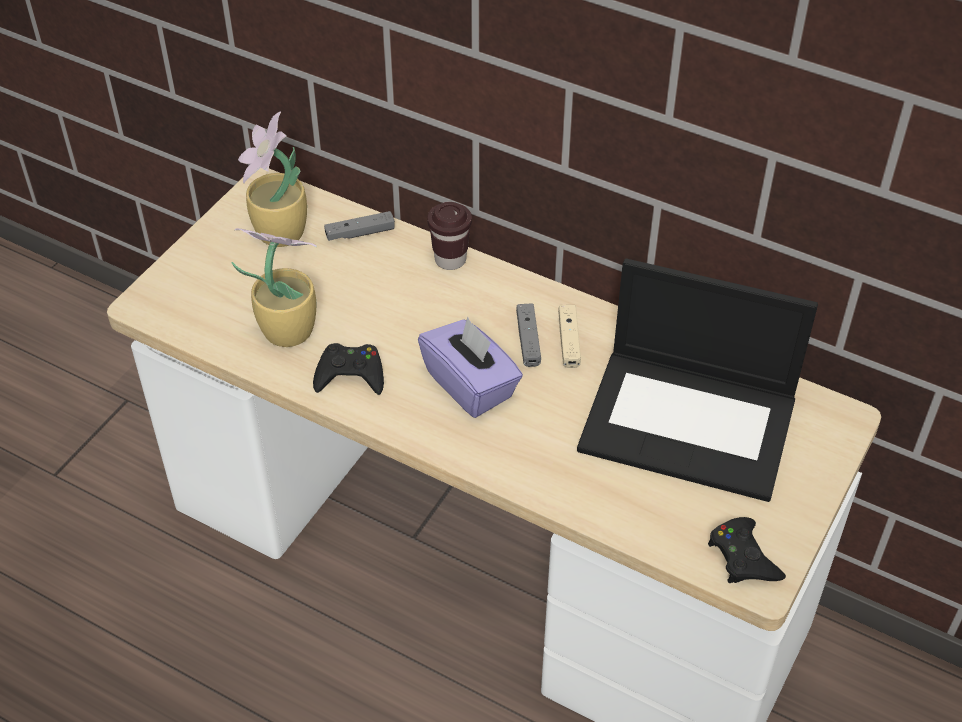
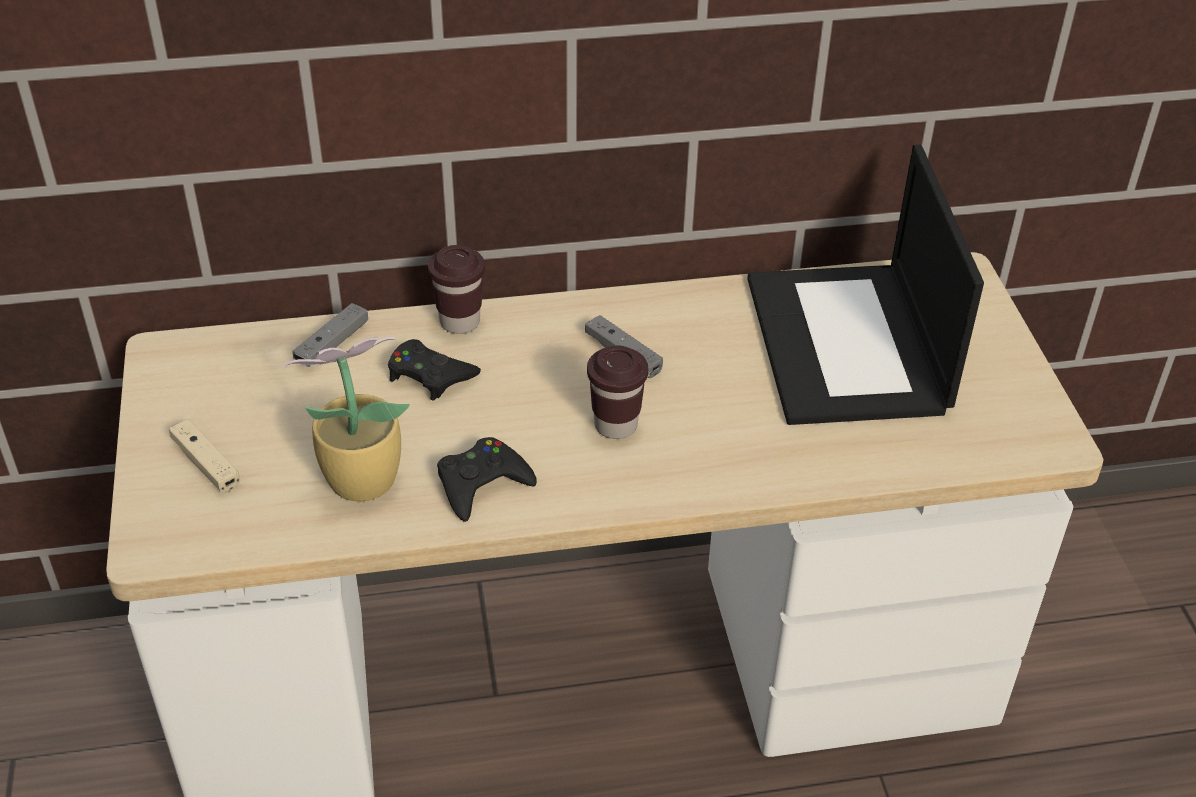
camera: 40 degrees left, 5 degrees down
potted plant [238,112,307,247] -> none
purple tissue box [418,317,523,418] -> brown cup [587,346,648,439]
beige game controller [558,305,581,368] -> beige game controller moved to [169,419,240,493]
laptop [577,258,818,502] -> laptop turned 105 degrees clockwise [747,145,984,425]
black game controller [708,517,786,583] -> black game controller moved to [388,339,481,401]

